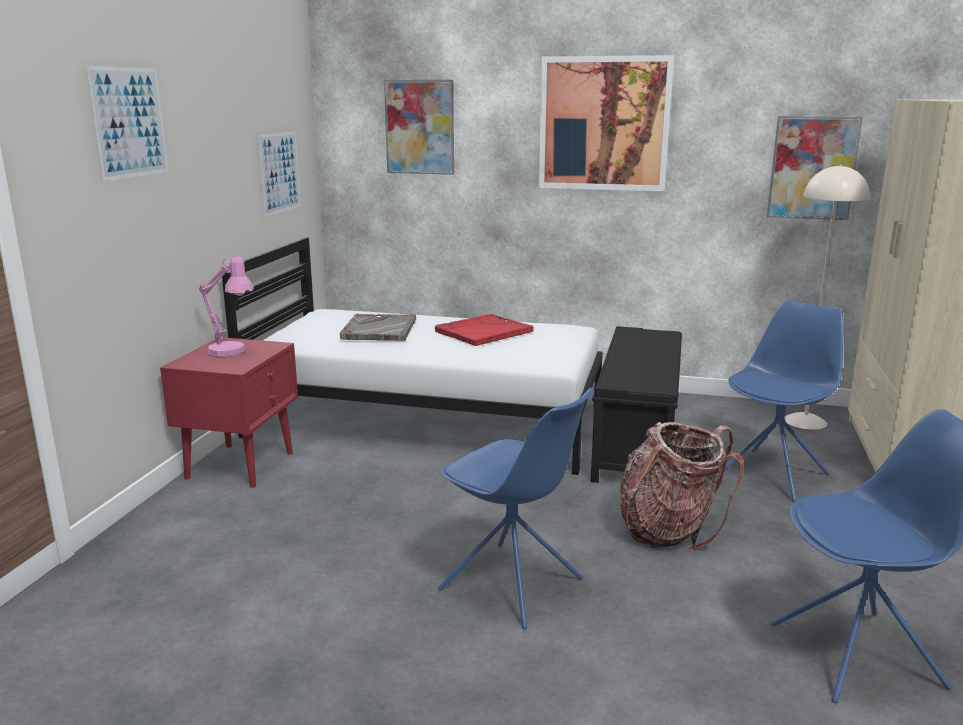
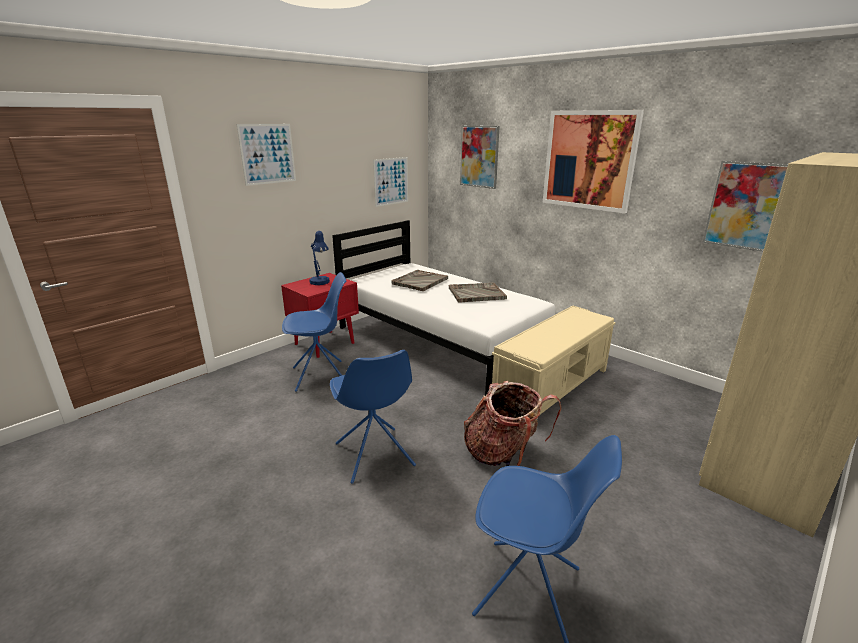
camera: 30 degrees right, 5 degrees up
pink table lamp [199,256,254,357] -> blue table lamp [309,231,330,285]
red tray [435,314,534,346] -> grey tray [449,283,507,303]
black bench [591,326,682,483] -> beige bench [492,305,616,414]
blue chair [718,300,844,502] -> blue chair moved to [282,272,347,392]
beige floor lamp [784,164,869,430] -> none

